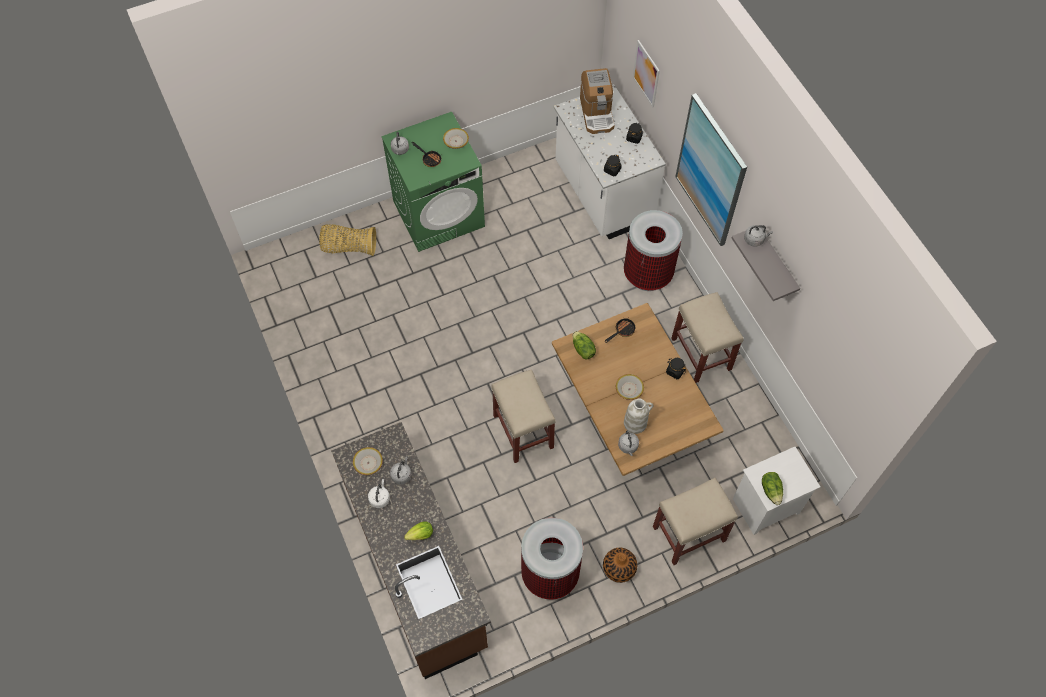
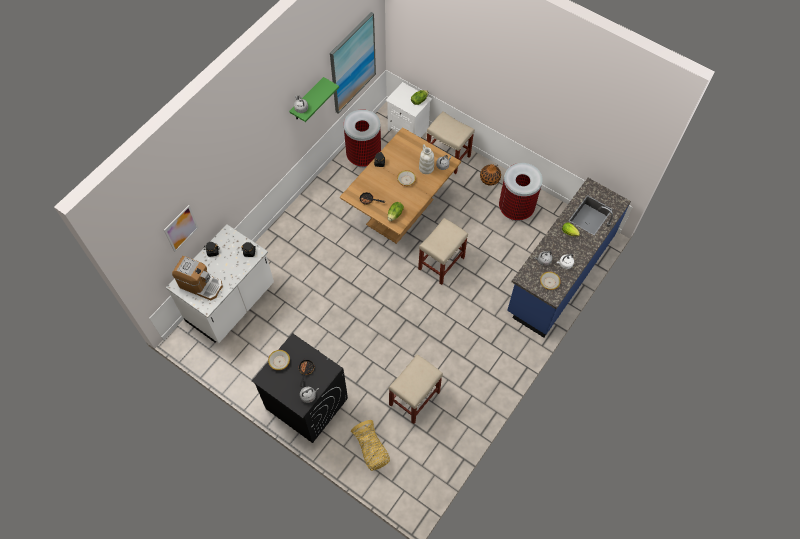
camera: 120 degrees left, 0 degrees up
brown counter [331,422,491,679] -> blue counter [507,178,631,338]
green washing machine [381,112,485,252] -> black washing machine [252,333,348,443]
coffee machine [580,68,614,134] -> coffee machine turned 60 degrees clockwise [172,256,223,300]
trash can [624,210,683,291] -> trash can moved to [344,109,381,168]
beige stool [671,292,744,383] -> beige stool moved to [389,354,443,424]
picture [675,93,747,246] -> picture moved to [330,12,376,113]
grey shelf [731,231,800,301] -> green shelf [289,77,339,122]

